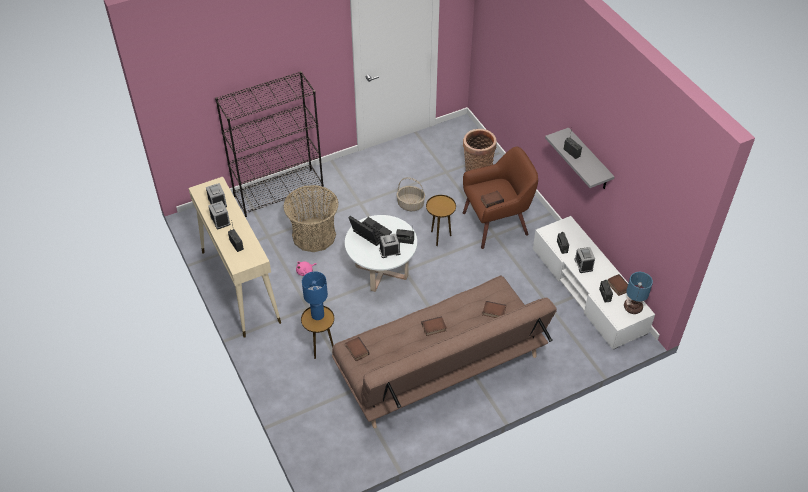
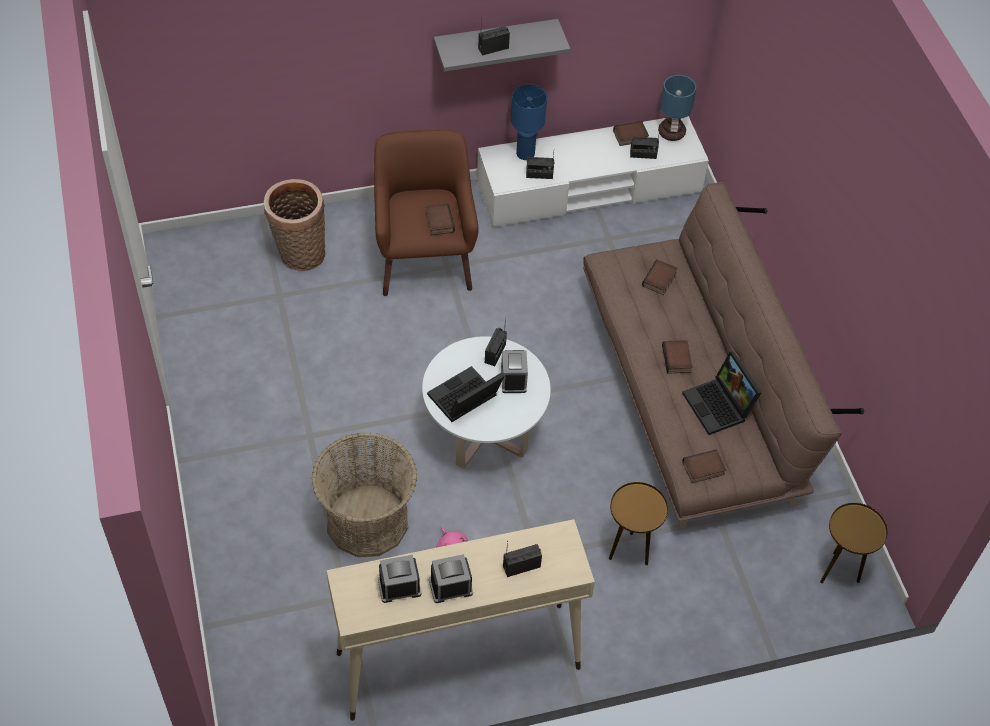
camera: 80 degrees left, 5 degrees up
black bookcase [215,71,324,217] -> none
blue table lamp [302,271,328,320] -> blue table lamp moved to [511,84,547,160]
basket [396,177,425,211] -> none
brown side table [426,195,456,246] -> brown side table moved to [820,503,888,583]
alarm clock [574,247,595,273] -> none
none -> laptop [682,351,762,435]

